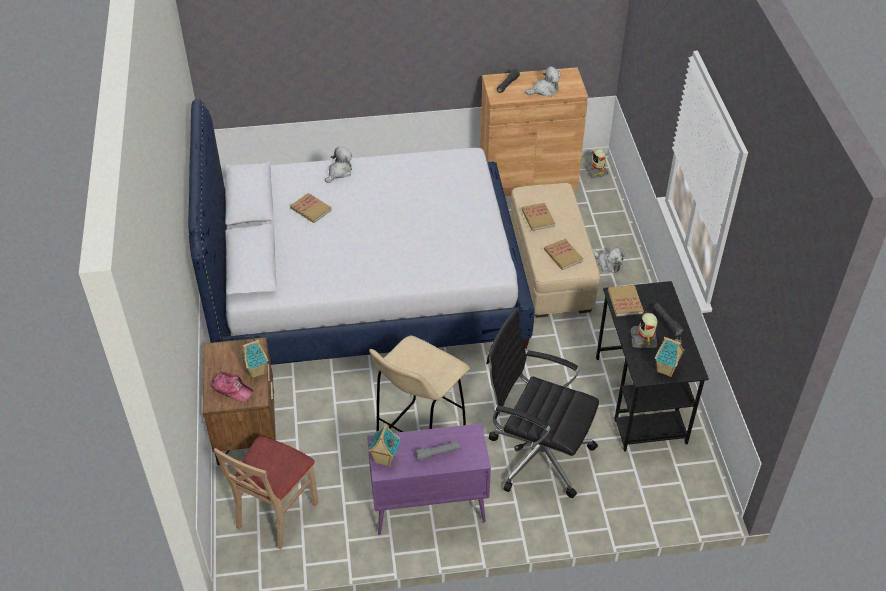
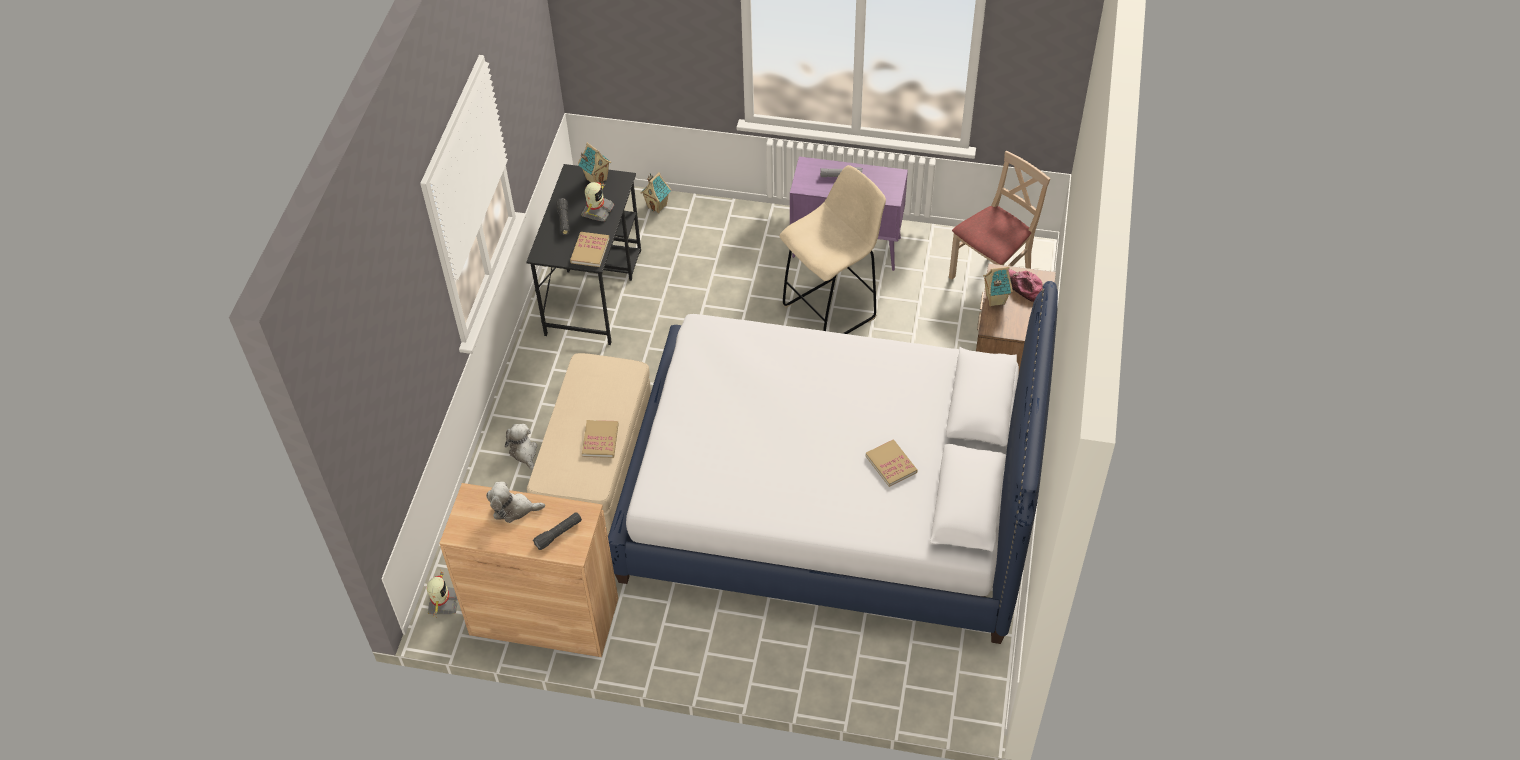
camera: 160 degrees left, 5 degrees up
plush toy [325,147,352,183] -> none
toy house [368,424,401,467] -> toy house moved to [641,172,671,213]
black office chair [486,310,599,498] -> none
book [544,239,583,270] -> none

